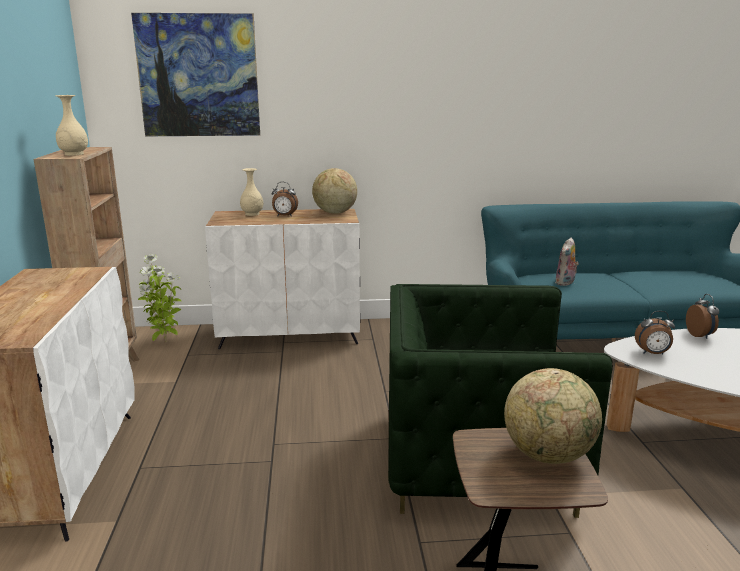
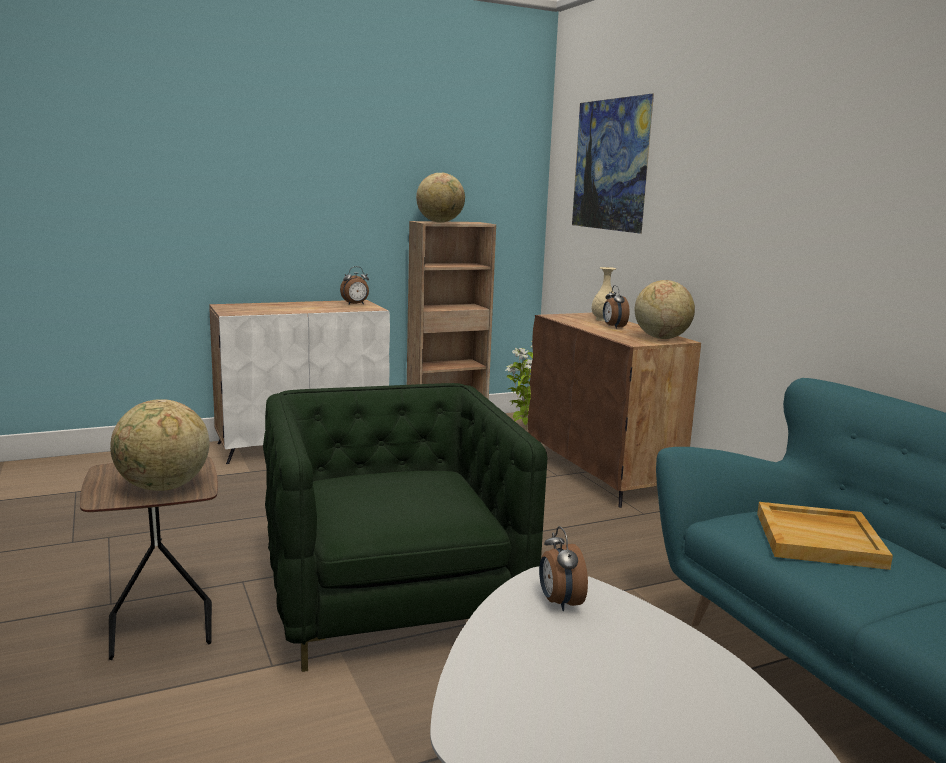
camera: 70 degrees right, 5 degrees down
beige vase [55,95,88,156] -> globe [416,173,465,223]
white cabinet [205,209,360,349] -> brown cabinet [528,313,701,508]
plush toy [555,237,579,286] -> beige tray [757,502,893,570]
alarm clock [686,294,719,339] -> alarm clock moved to [340,266,369,305]

